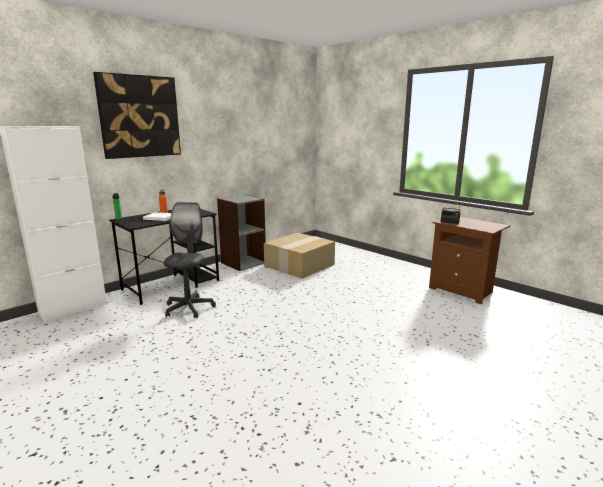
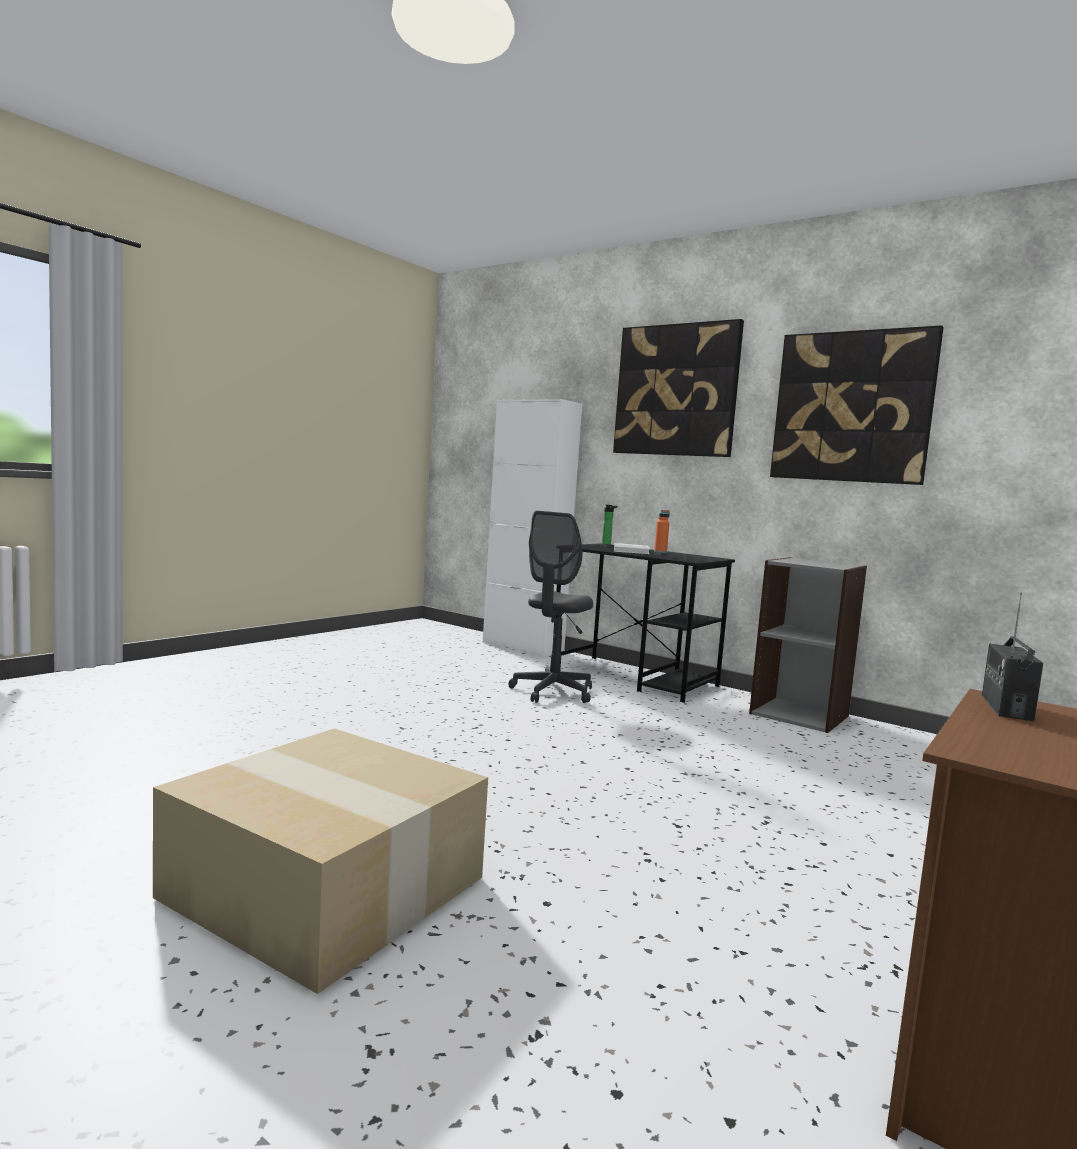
camera: 80 degrees right, 10 degrees down
grey office chair [163,202,216,318] -> grey office chair turned 120 degrees clockwise [508,511,593,703]
cardboard box [264,233,335,279] -> cardboard box moved to [153,728,488,994]
none -> picture [770,325,944,485]

